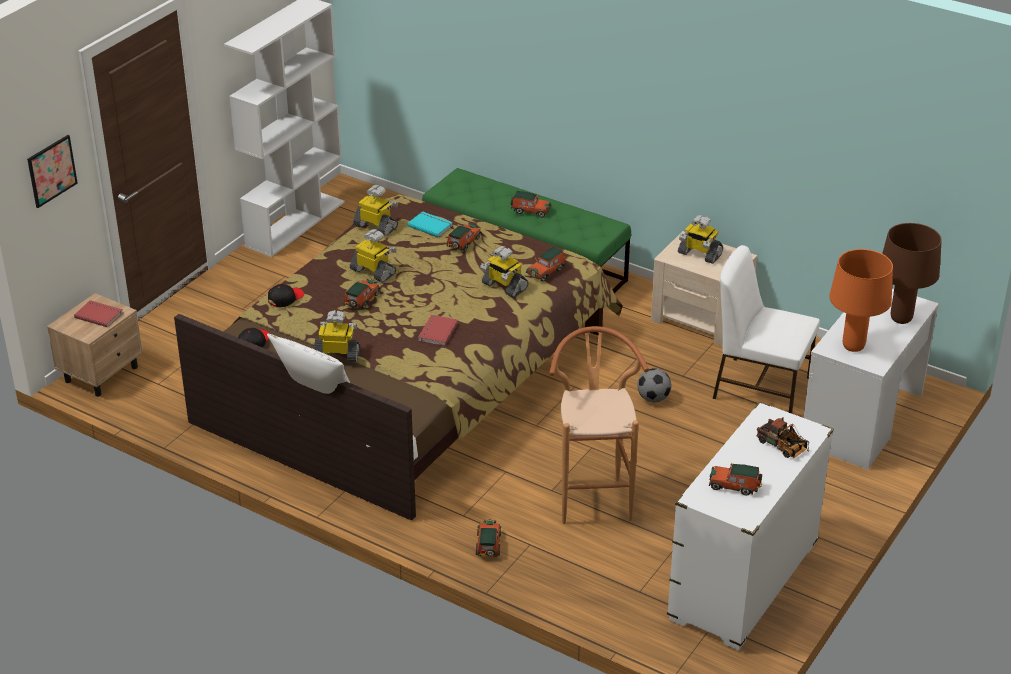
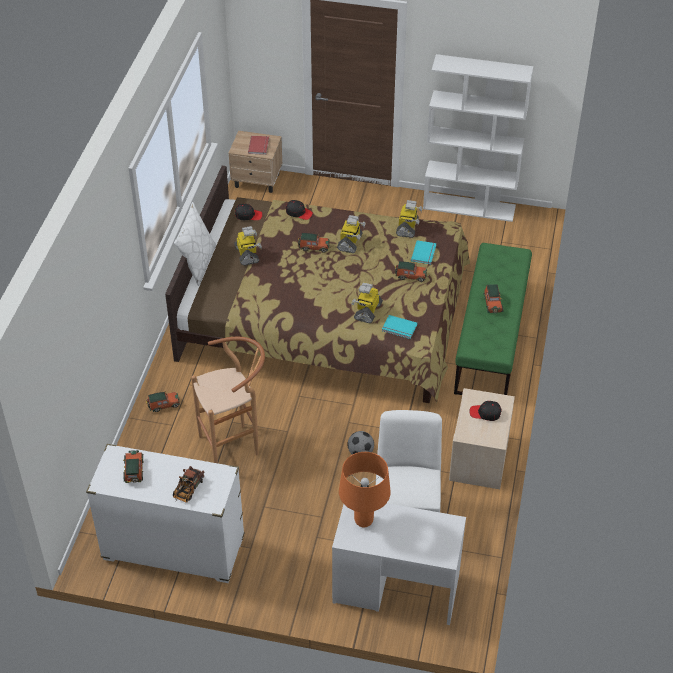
camera: 70 degrees right, 10 degrees up
picture [27,135,78,208] -> none
red book [418,315,458,346] -> none
toy car [526,247,566,282] -> turquoise book [382,315,417,339]
toy robot [678,215,723,264] -> black cap [469,401,501,421]
brown table lamp [882,223,942,324] -> none

